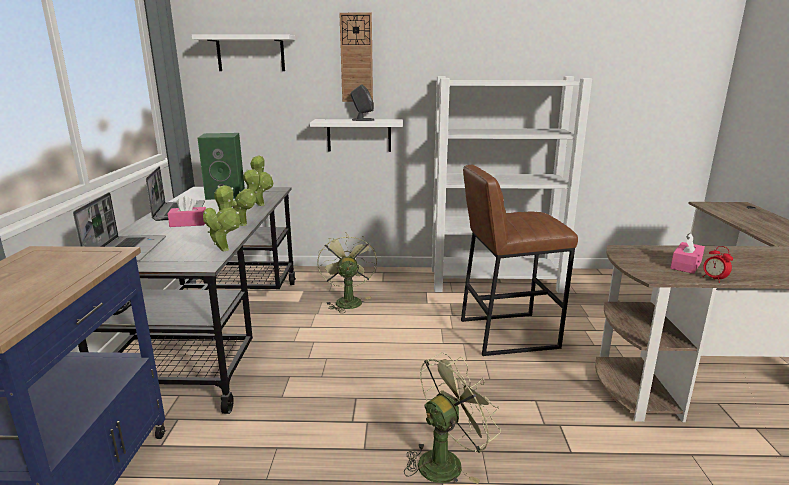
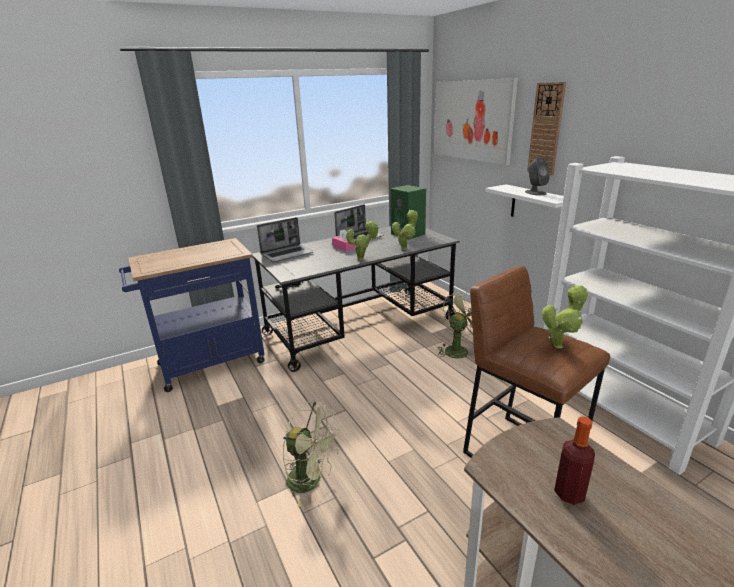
camera: 60 degrees right, 5 degrees up
white shelf [192,34,296,71] -> picture [434,78,518,165]
potted plant [203,185,241,251] -> potted plant moved to [541,284,589,348]
pink tissue box [670,233,705,274] -> bottle [554,416,595,505]
alarm clock [703,246,733,283] -> none

